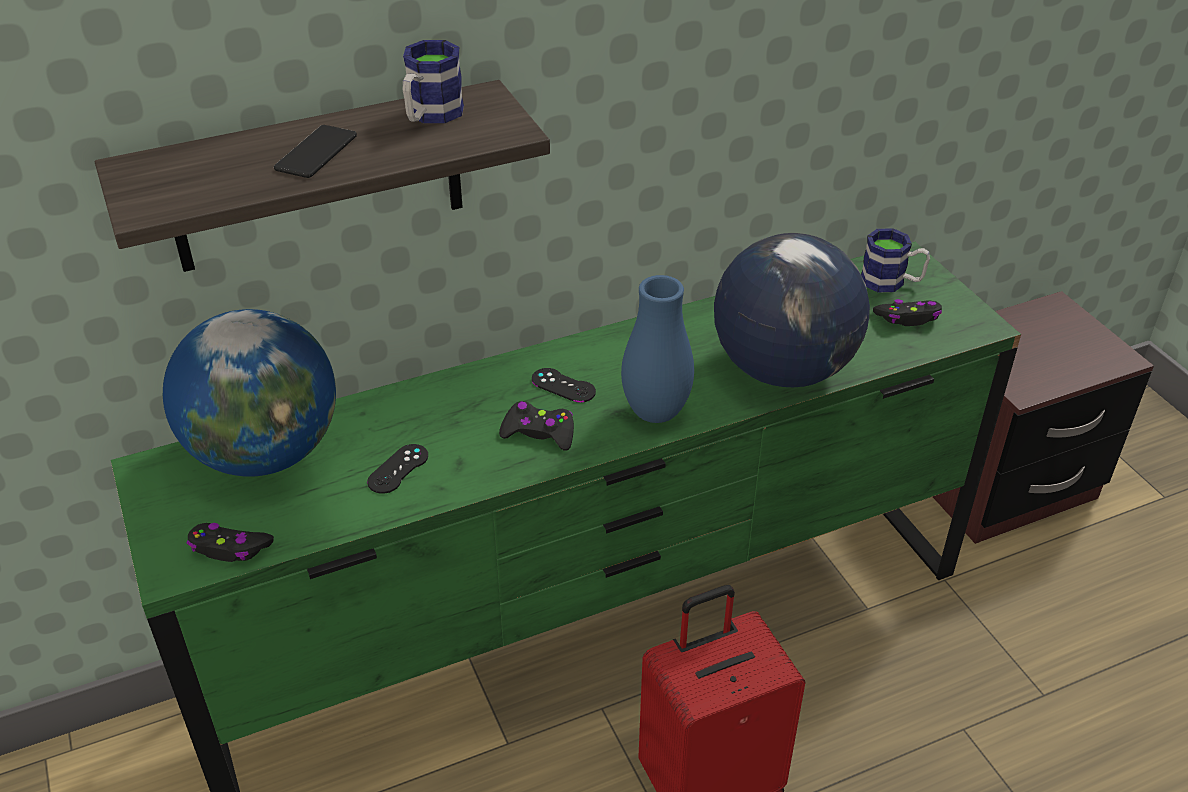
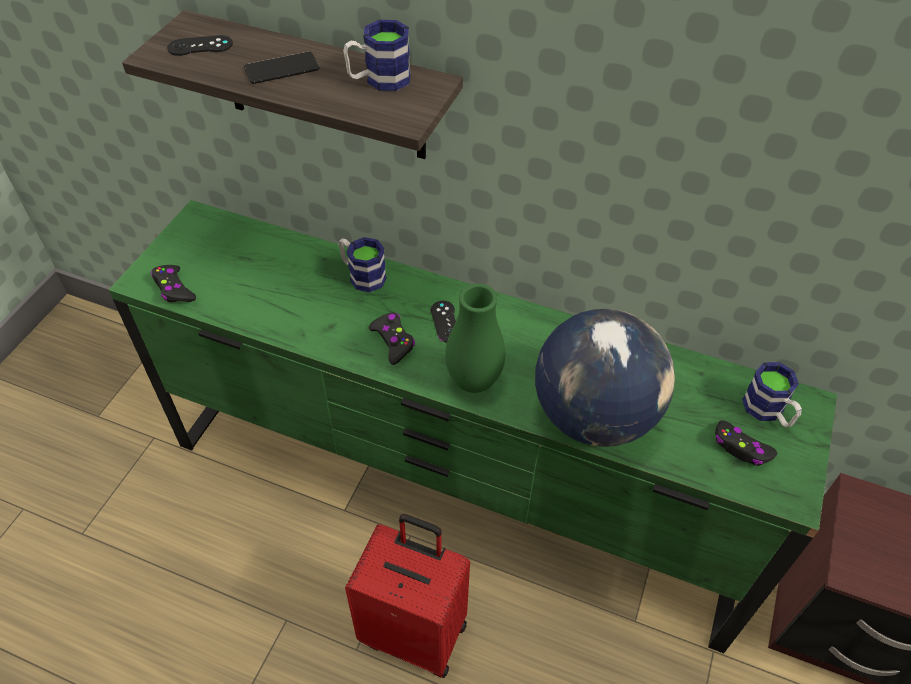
camera: 45 degrees right, 10 degrees up
globe [163,309,336,477] -> none
black game controller [367,444,428,494] -> black game controller moved to [167,35,233,56]
blue vase [621,275,694,423] -> green vase [445,284,505,393]
none -> mug [339,237,387,292]

